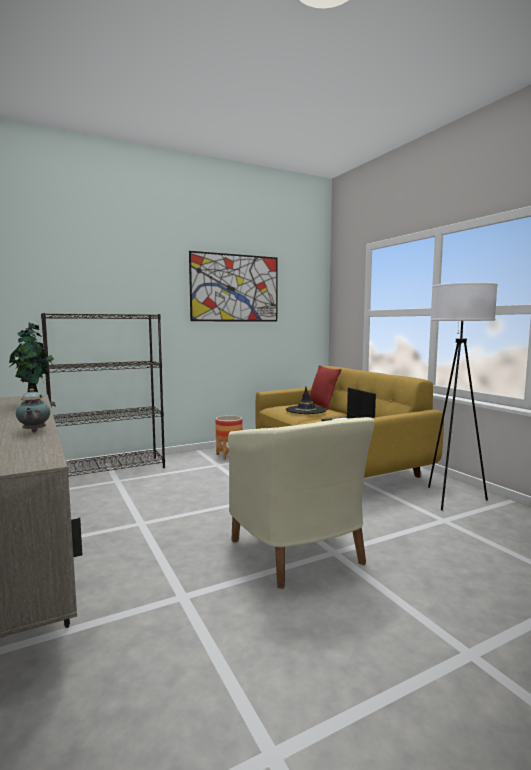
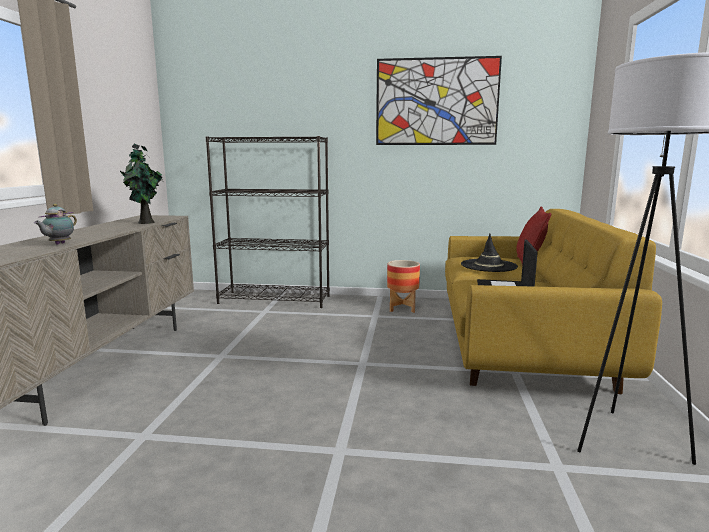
camera: 35 degrees right, 5 degrees up
beige armchair [228,417,375,589] -> none

